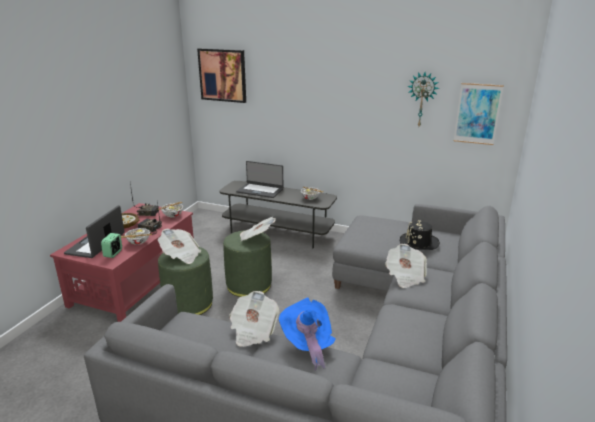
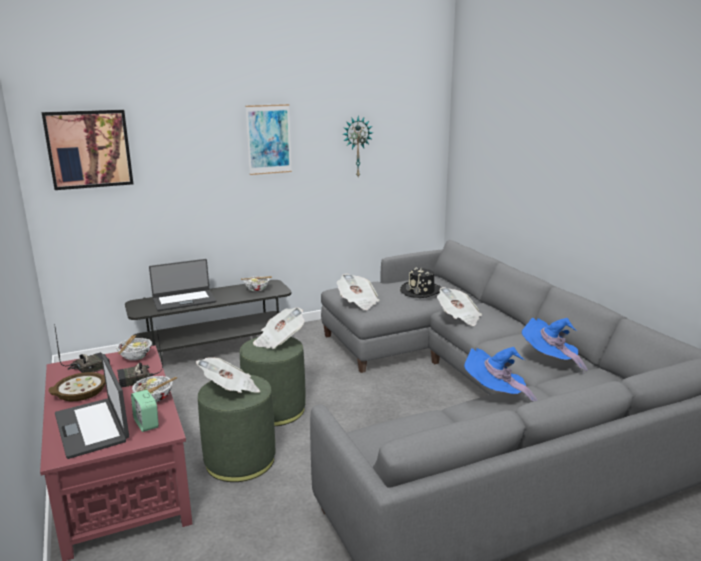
camera: 45 degrees left, 5 degrees down
newspaper [229,291,279,347] -> newspaper moved to [337,274,380,310]
picture [454,83,504,145] -> picture moved to [245,104,292,175]
none -> blue hat [522,318,588,374]

